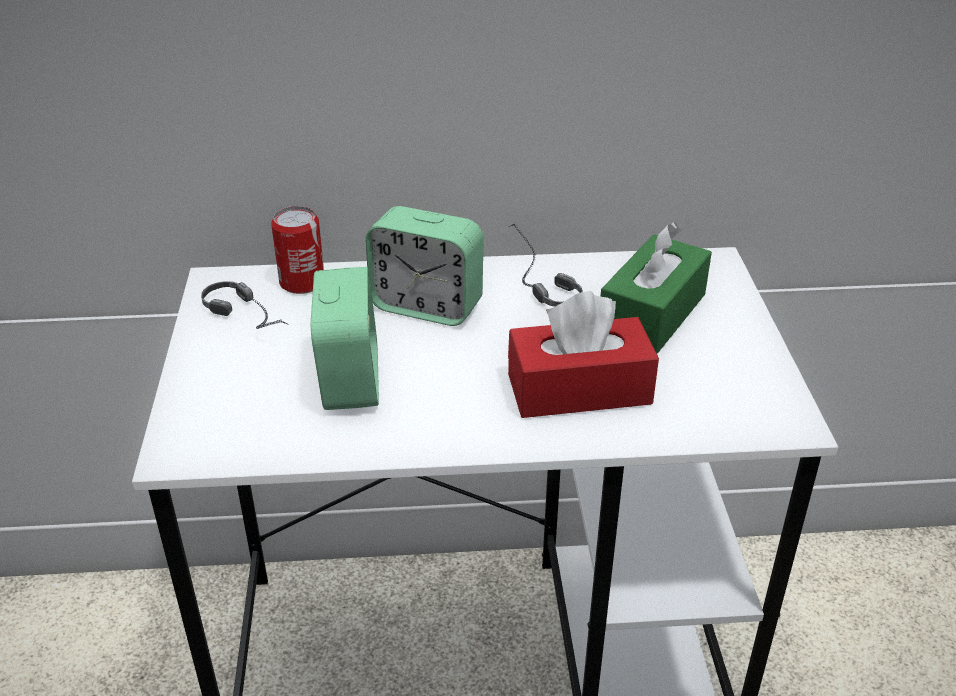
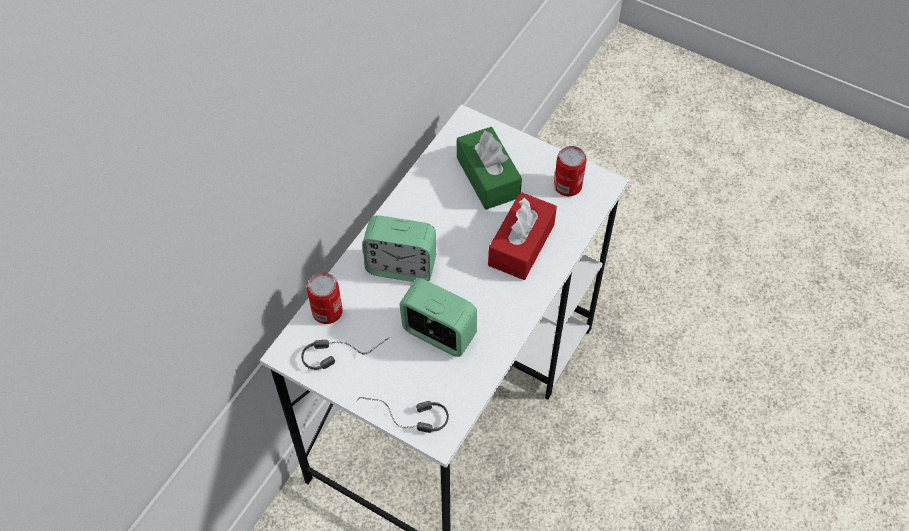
camera: 55 degrees left, 20 degrees up
alarm clock [366,206,484,326] -> alarm clock turned 45 degrees clockwise [362,215,436,282]
headphones [509,224,583,307] -> headphones moved to [356,397,449,433]
none -> can [554,146,587,196]

